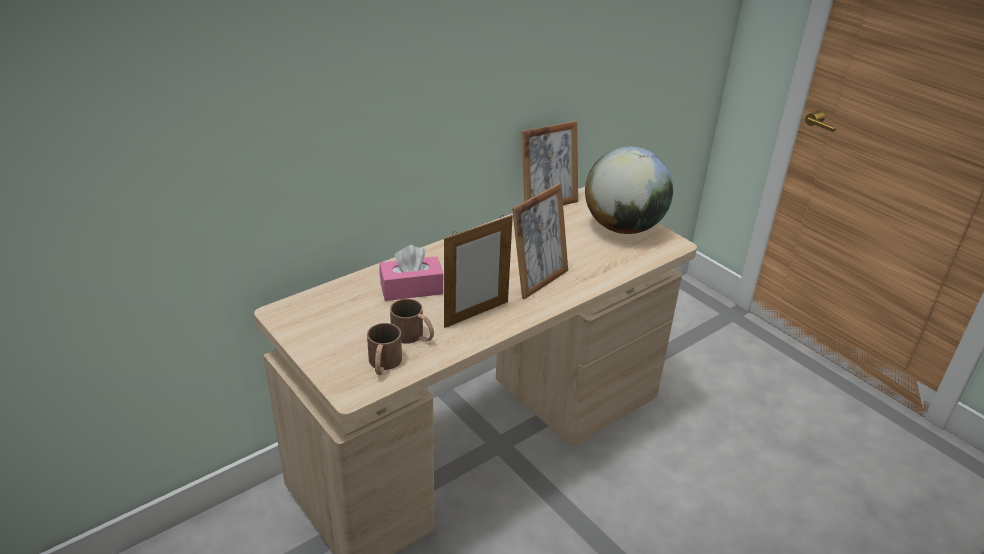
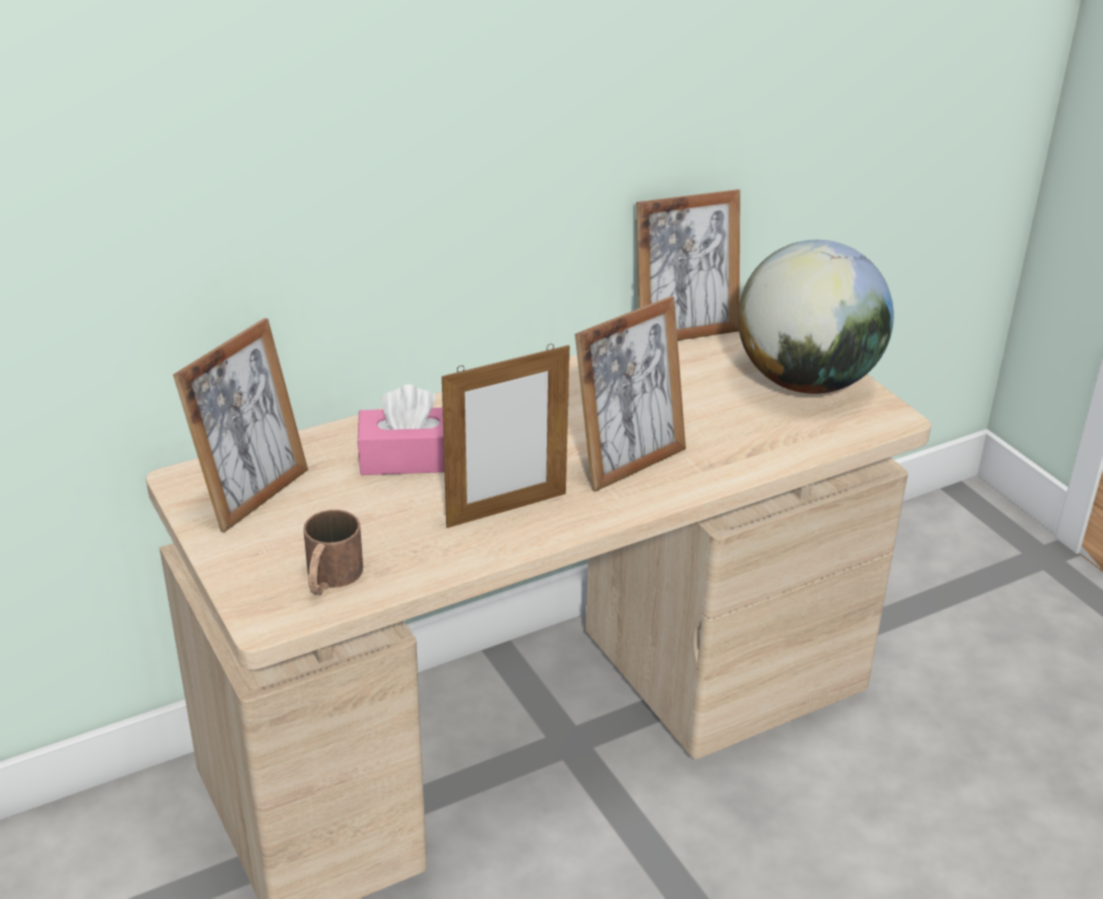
camera: 10 degrees right, 0 degrees up
brown mug [390,299,434,344] -> none
none -> picture frame [173,318,308,532]

